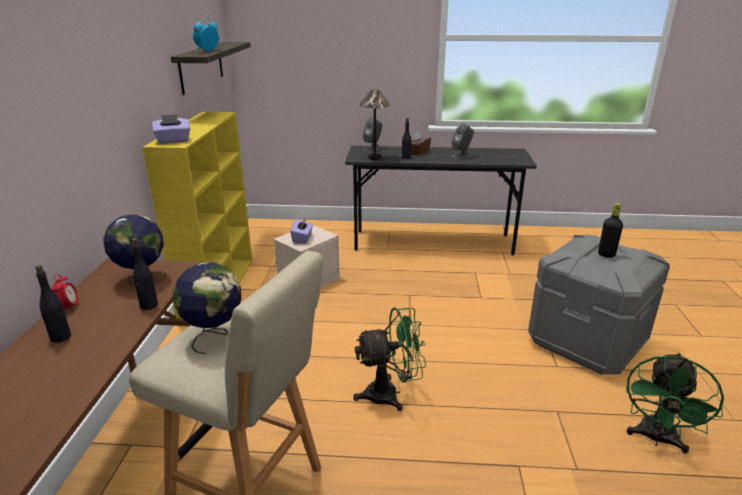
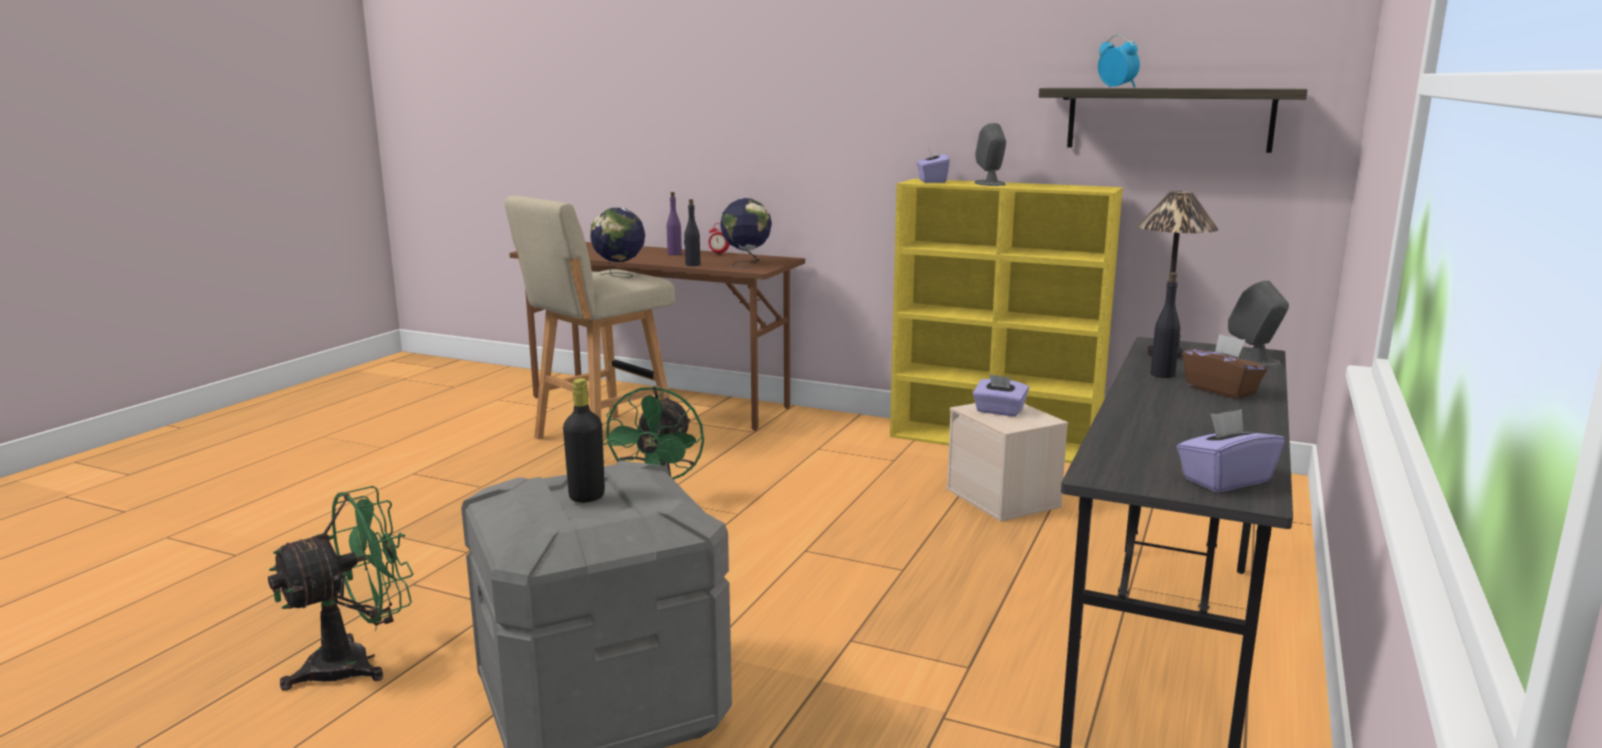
camera: 110 degrees right, 10 degrees down
black bottle [35,265,71,343] -> purple bottle [667,192,682,255]
grey speaker [451,123,474,159] -> grey speaker moved to [974,123,1006,186]
green fan [626,353,724,454] -> green fan turned 90 degrees clockwise [268,486,413,691]
none -> purple tissue box [1177,409,1285,492]

